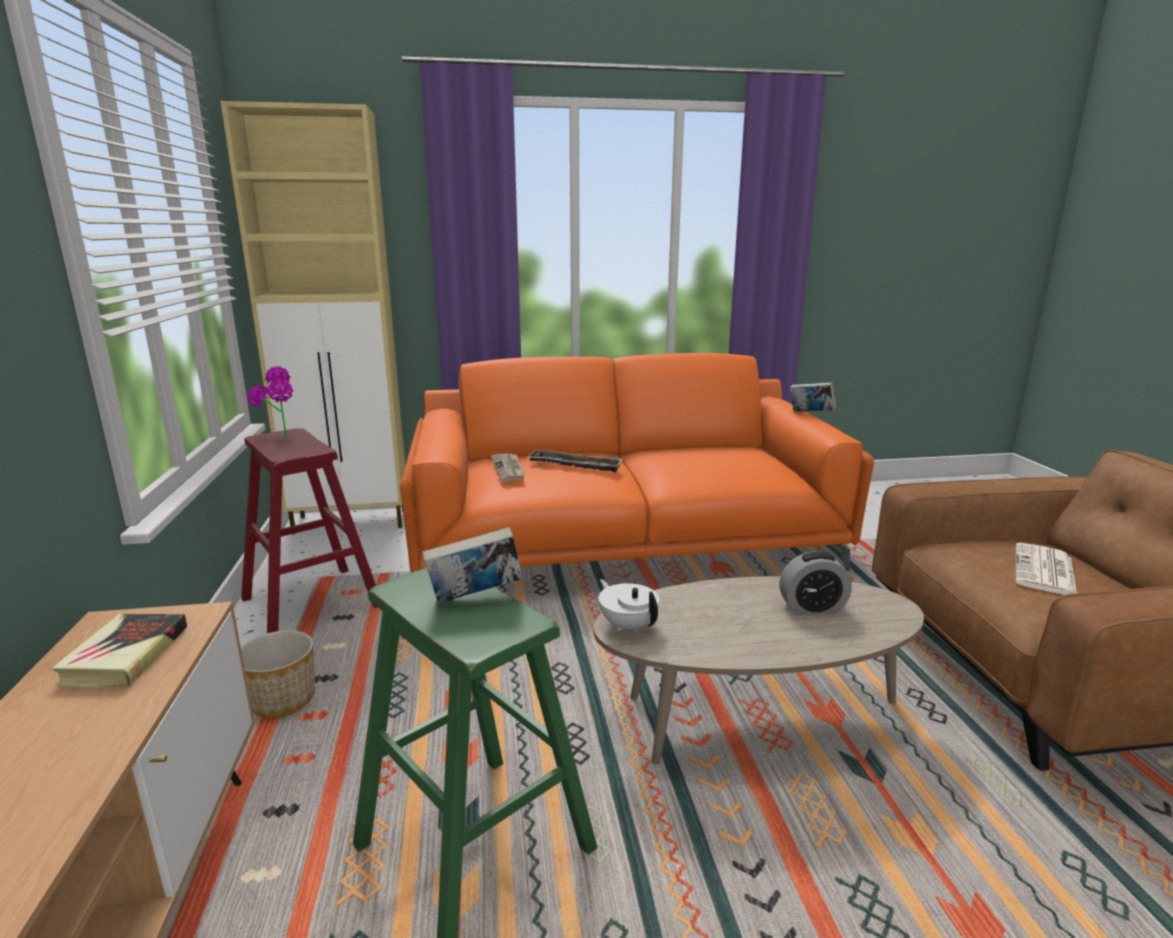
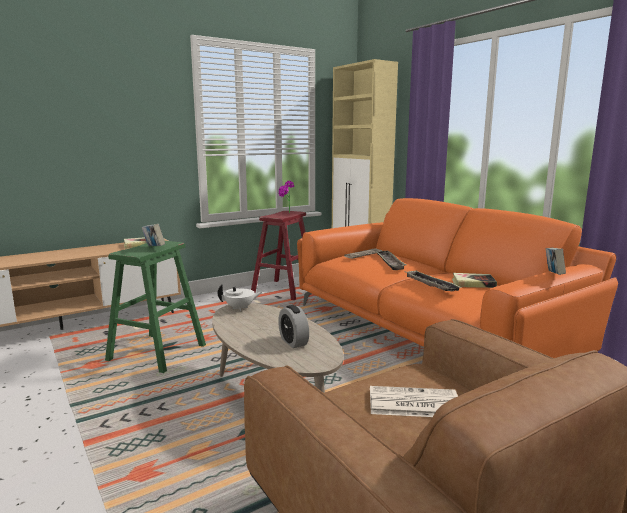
camera: 65 degrees right, 5 degrees down
planter [241,630,315,718] -> none
white teapot [599,579,660,632] -> white teapot turned 45 degrees clockwise [218,284,263,311]
none -> tray [407,270,462,291]
none -> book [452,273,497,288]

